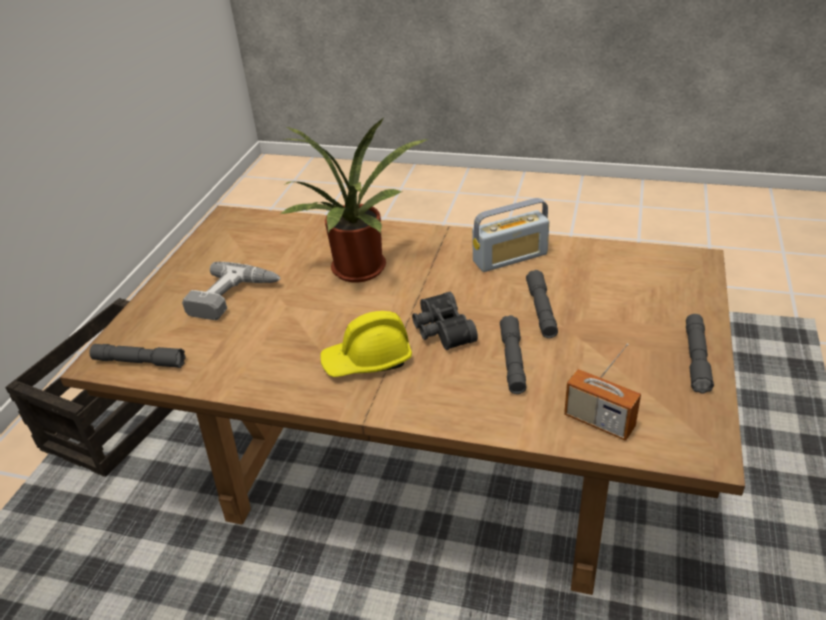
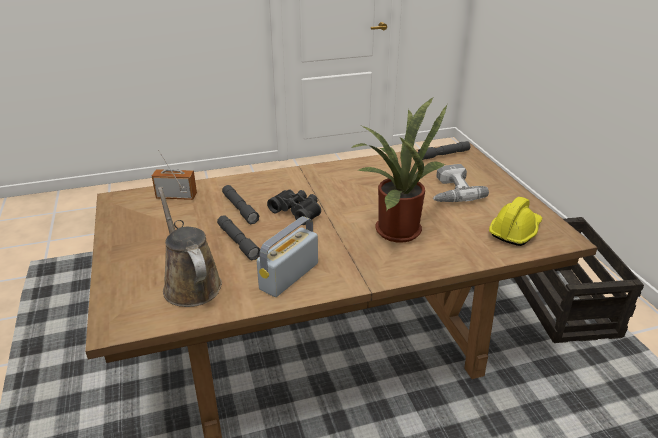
camera: 145 degrees right, 5 degrees down
yellow hard hat [321,311,412,377] -> yellow hard hat moved to [489,197,542,246]
grey flashlight [686,314,714,394] -> none
none -> brown watering can [158,187,222,307]

